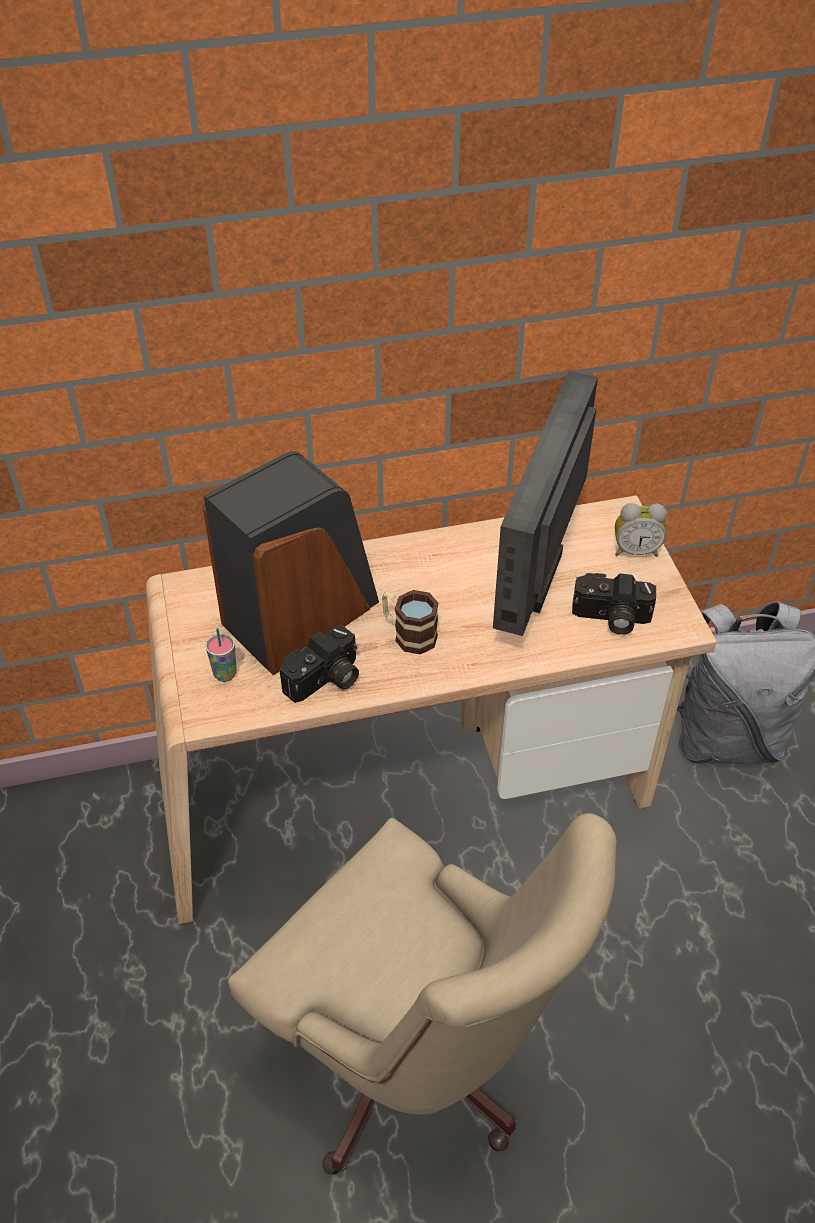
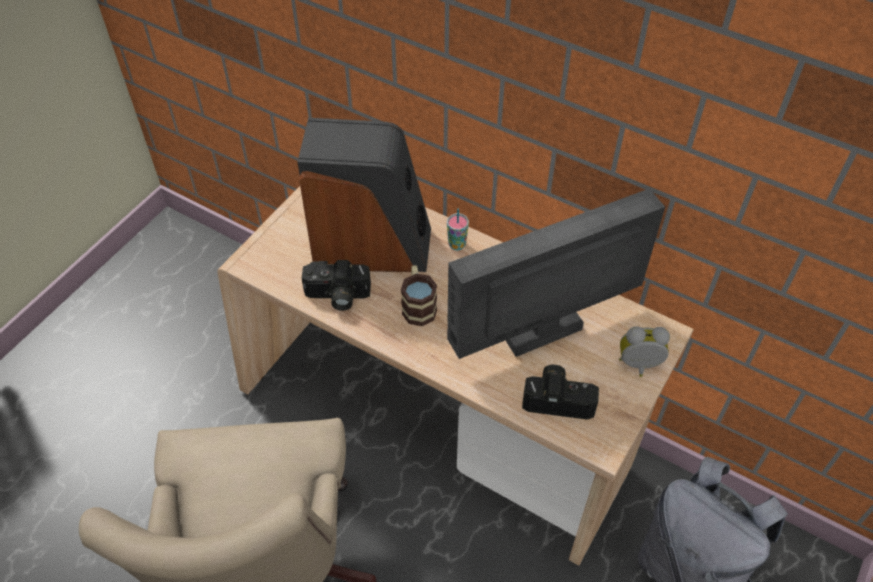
camera: 45 degrees right, 5 degrees up
cup [206,628,237,682] -> cup moved to [447,209,469,250]
camera [572,573,656,635] -> camera turned 135 degrees clockwise [522,365,599,420]
alarm clock [615,503,667,557] -> alarm clock turned 135 degrees clockwise [619,326,670,377]

